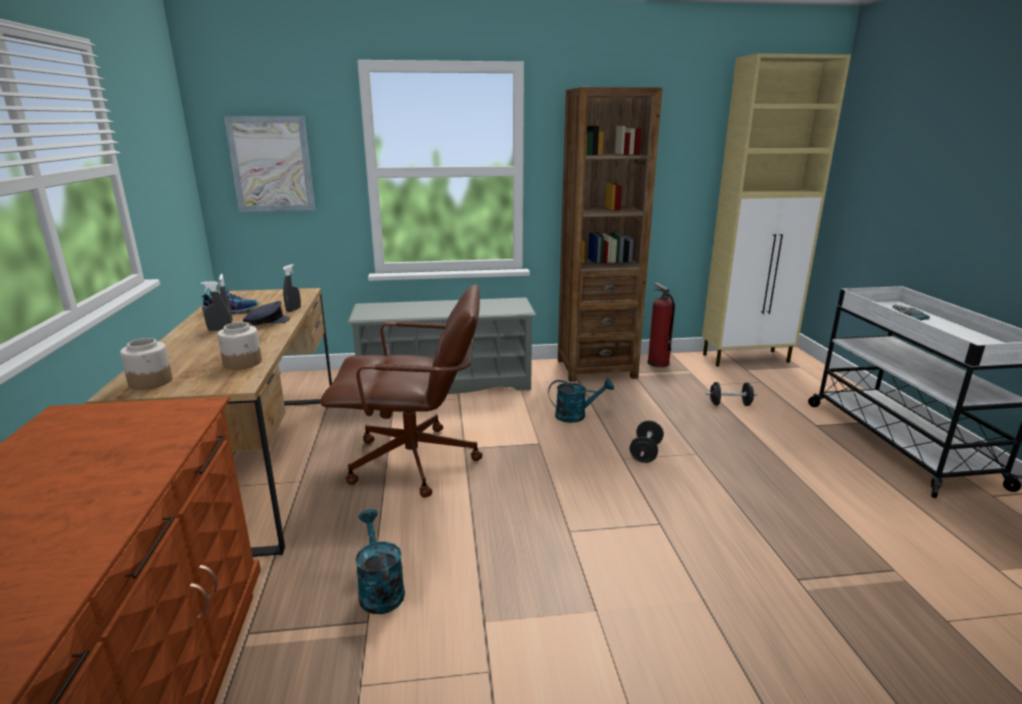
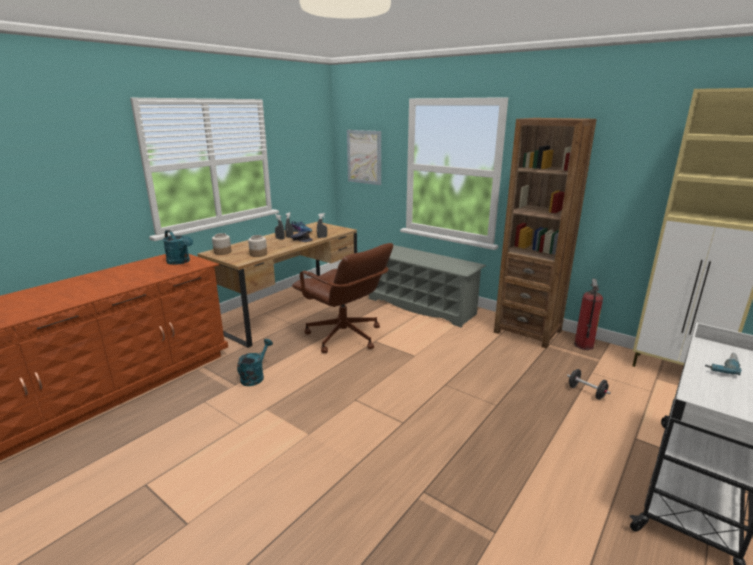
camera: 45 degrees right, 0 degrees up
turquoise watering can [548,379,614,423] -> turquoise watering can moved to [163,230,193,265]
black dumbbell [630,421,664,463] -> none

